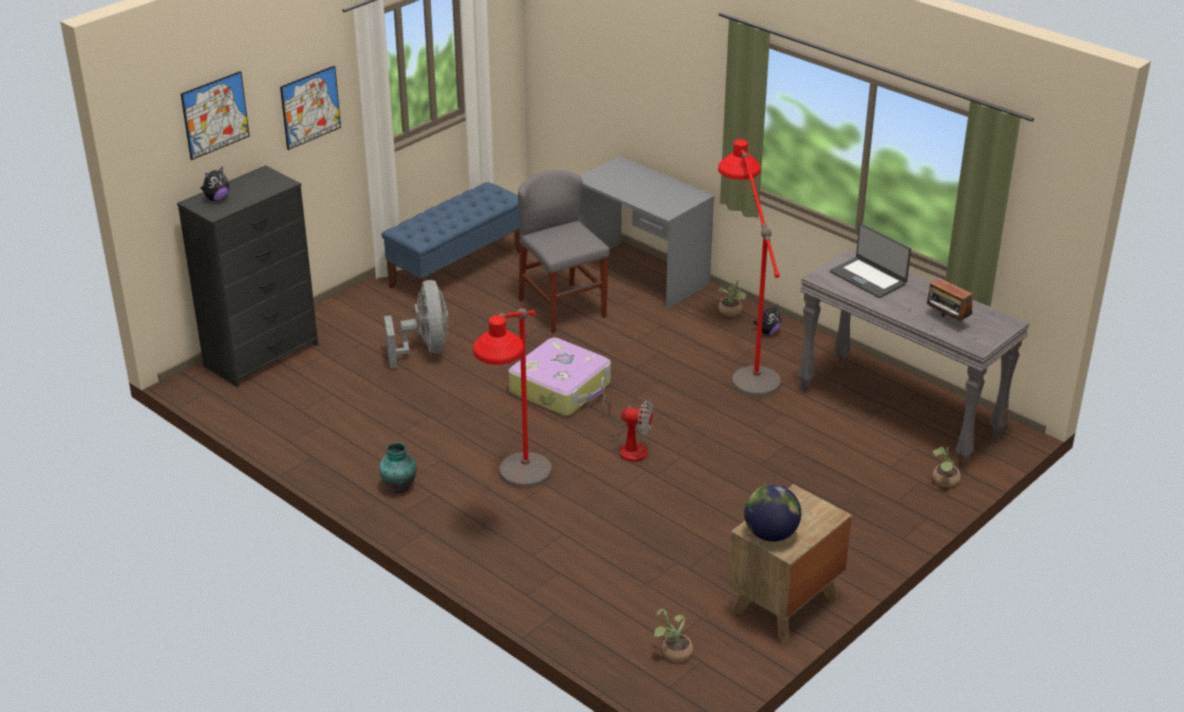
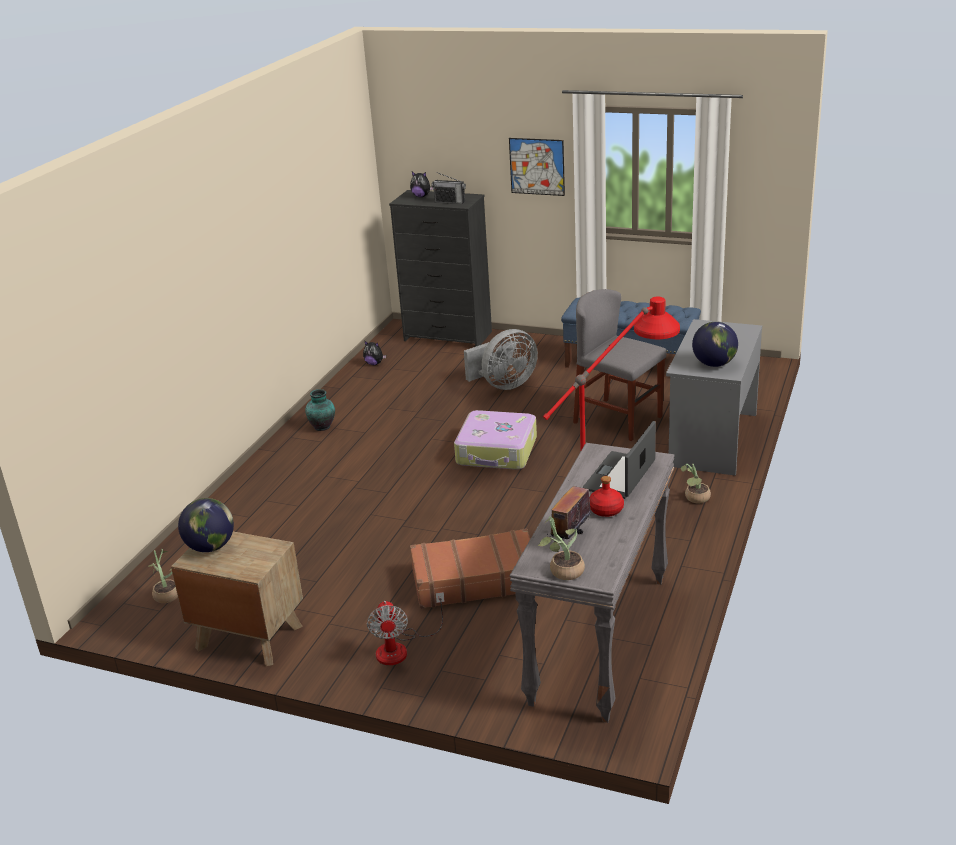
camera: 70 degrees right, 5 degrees down
picture [181,71,250,160] -> none
red floor lamp [473,308,553,489] -> none
grey chair [518,170,609,333] -> grey chair turned 90 degrees counterclockwise [573,289,666,441]
fan [603,394,654,462] -> fan moved to [367,592,445,665]
plush toy [753,304,782,335] -> plush toy moved to [363,341,386,365]
potted plant [933,446,961,487] -> potted plant moved to [538,516,585,580]
none -> brown suitcase [410,528,530,609]
none -> radio [431,172,466,204]
none -> red bottle [590,476,624,517]
none -> globe [692,322,738,367]

